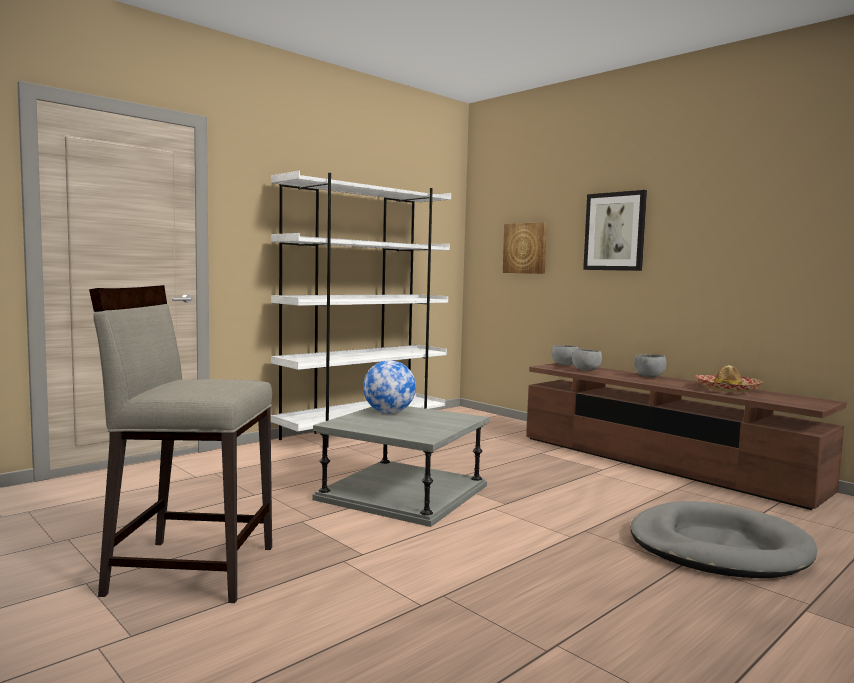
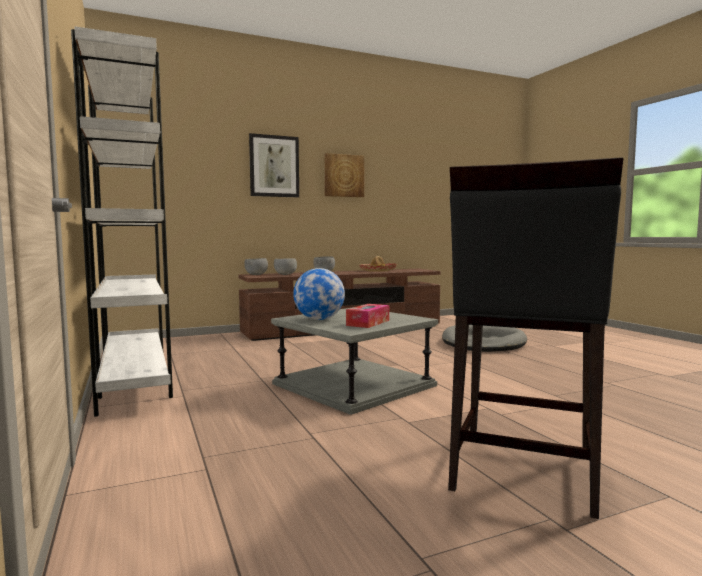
camera: 70 degrees left, 0 degrees up
beige stool [89,285,272,603] -> black stool [448,157,623,519]
picture [503,222,547,274] -> picture moved to [325,153,364,197]
none -> tissue box [346,304,389,328]

